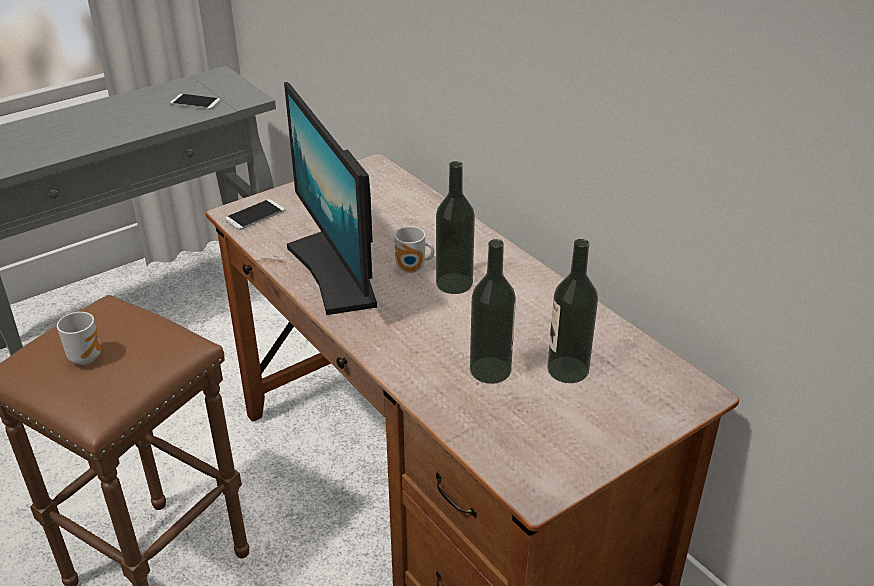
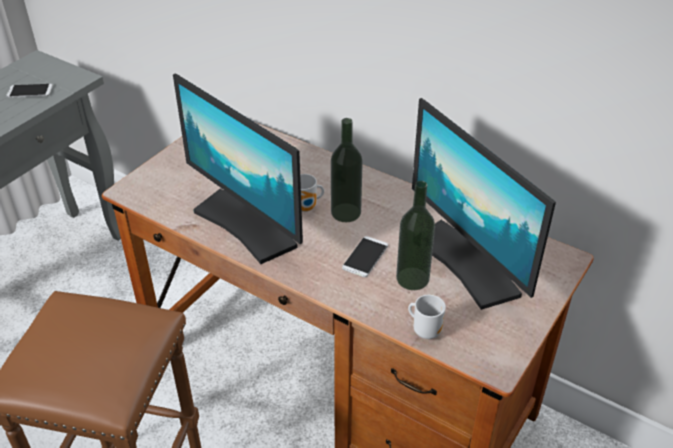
camera: 20 degrees left, 5 degrees up
mug [57,312,101,365] -> mug moved to [408,295,446,339]
phone [224,199,285,230] -> phone moved to [342,236,388,277]
bottle [547,239,598,383] -> monitor [412,98,556,310]

